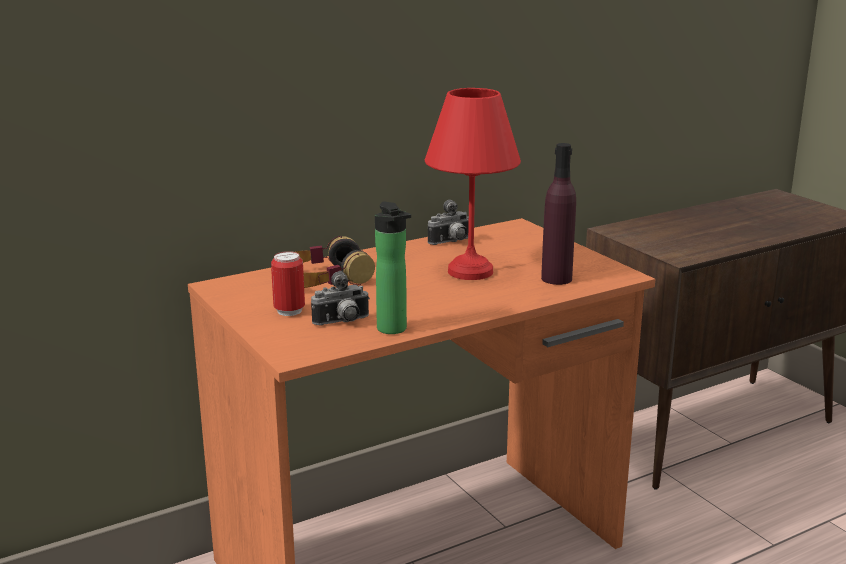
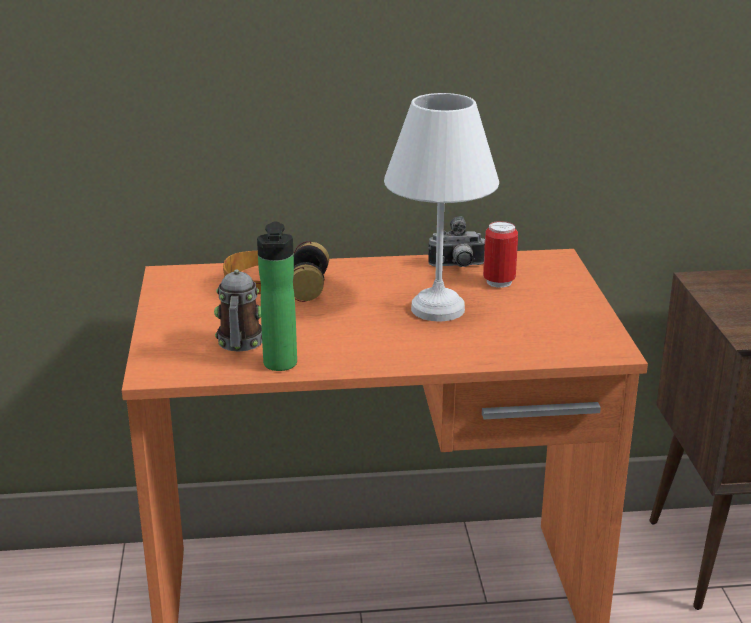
camera: 25 degrees right, 5 degrees up
can [271,251,305,316] -> can moved to [483,221,518,288]
camera [311,271,370,325] -> mug [214,270,262,352]
red table lamp [425,88,521,280] -> white table lamp [384,93,499,321]
purple bottle [541,143,576,285] -> none

